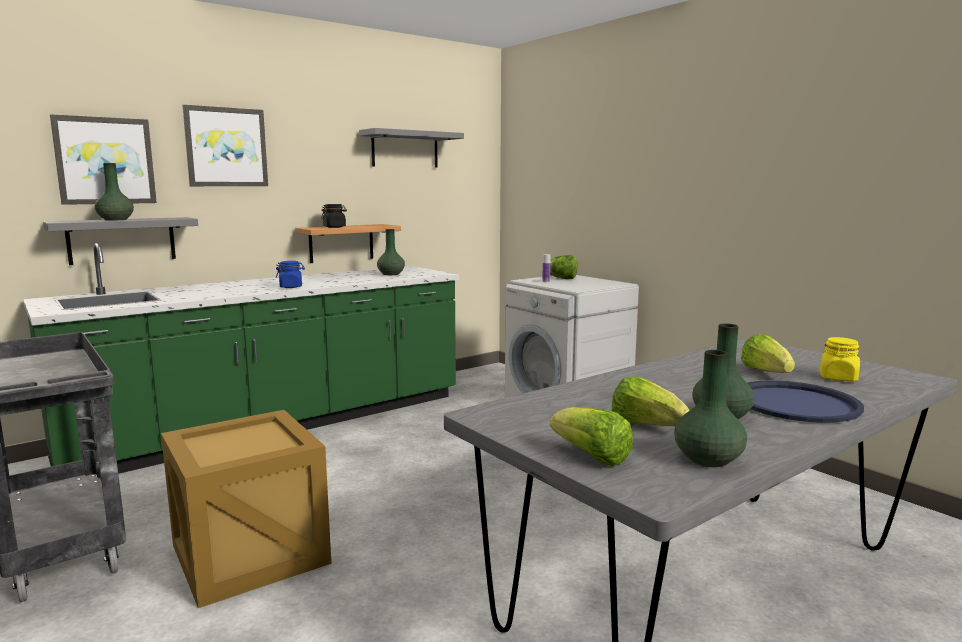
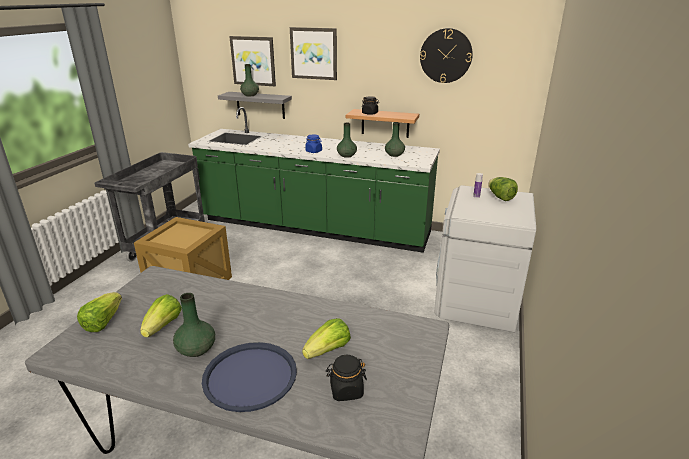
camera: 55 degrees right, 15 degrees up
grey shelf [359,128,464,168] -> wall clock [420,28,473,83]
green vase [674,350,747,467] -> green vase moved to [337,123,357,158]
yellow jar [820,337,860,381] -> black jar [326,355,367,401]

